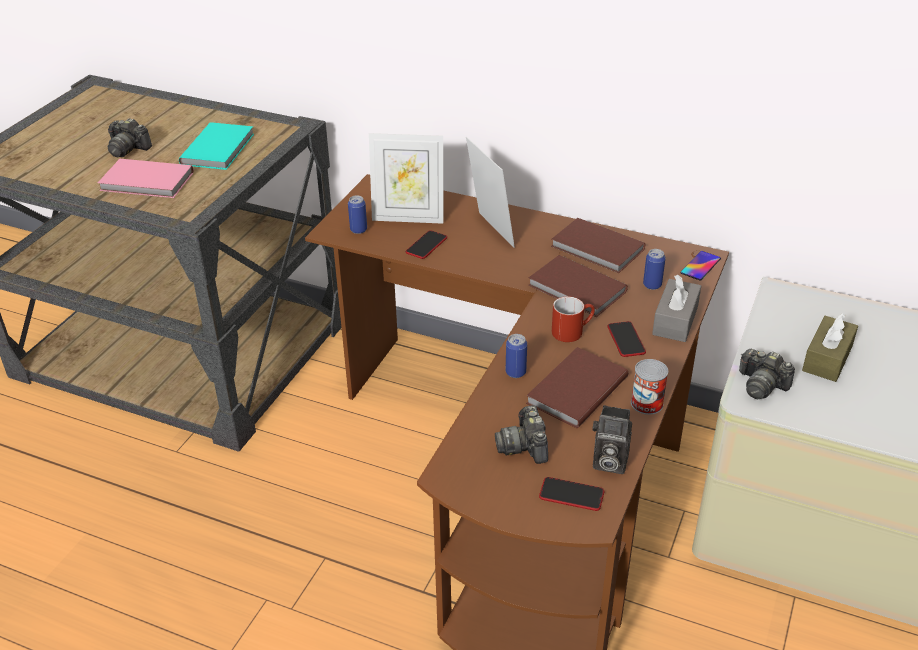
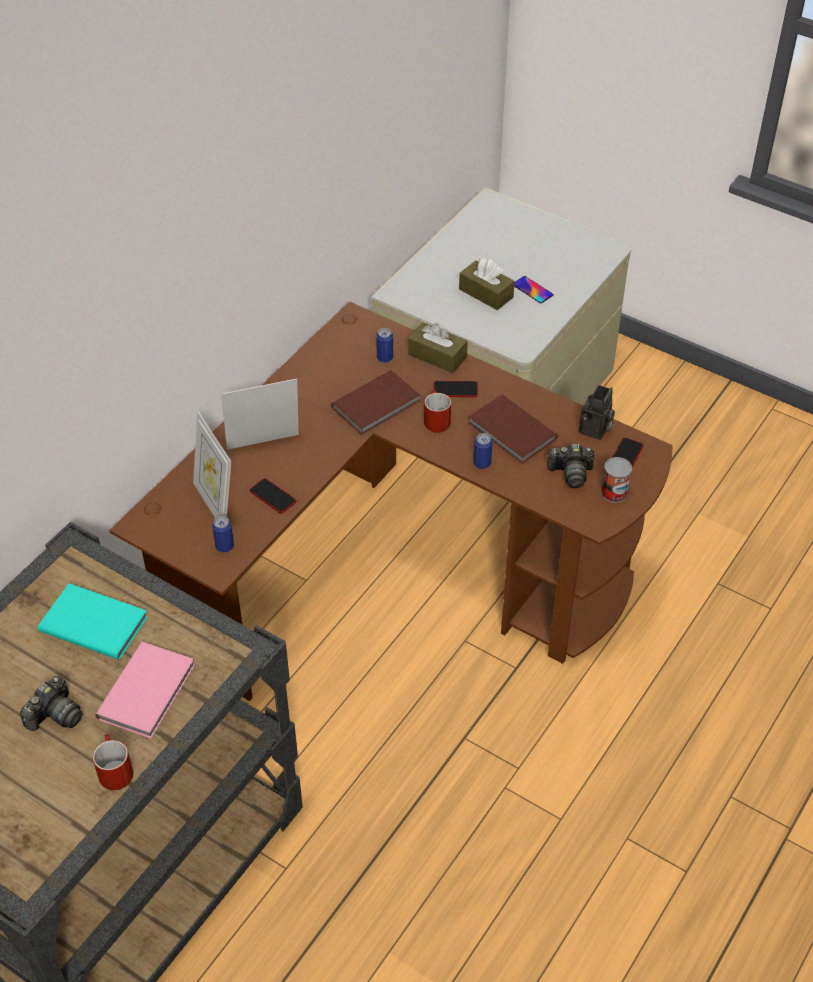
camera: 80 degrees left, 10 degrees up
picture frame [369,133,443,224] -> picture frame turned 135 degrees clockwise [193,412,231,518]
brown book [551,218,646,273] -> none
can [631,359,668,415] -> can moved to [601,457,632,503]
grey tissue box [652,275,701,342] -> brown tissue box [408,322,468,373]
phone [681,251,721,280] -> phone moved to [514,276,553,303]
camera [739,349,795,399] -> none
none -> red mug [93,734,133,790]

